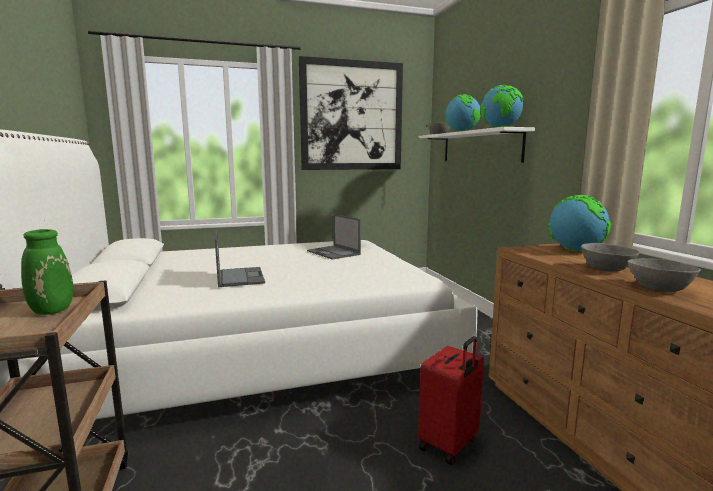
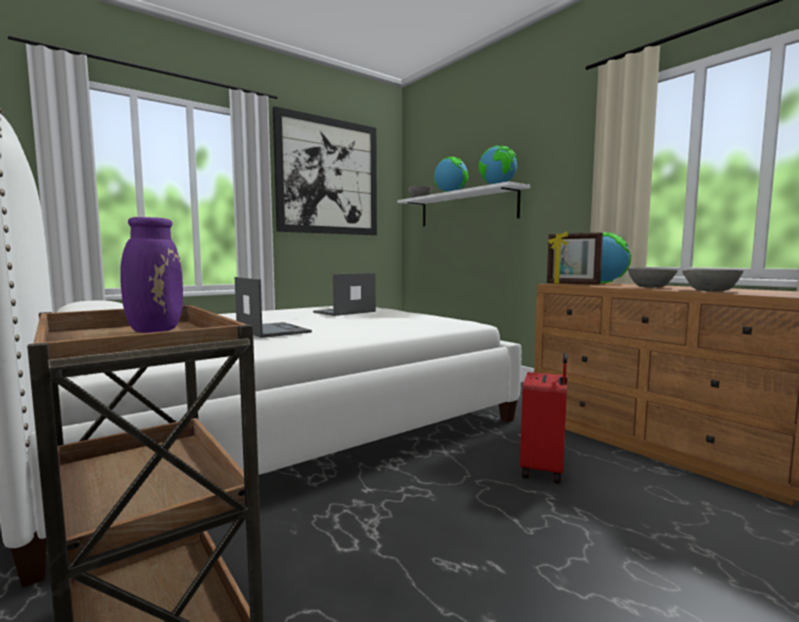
camera: 20 degrees left, 5 degrees down
green vase [21,229,73,315] -> purple vase [114,217,183,333]
laptop [307,214,361,260] -> laptop turned 105 degrees clockwise [313,273,376,316]
none -> picture frame [547,231,603,285]

